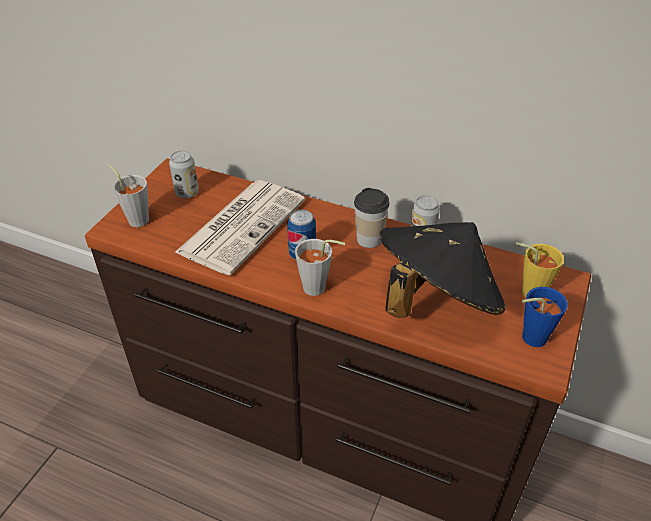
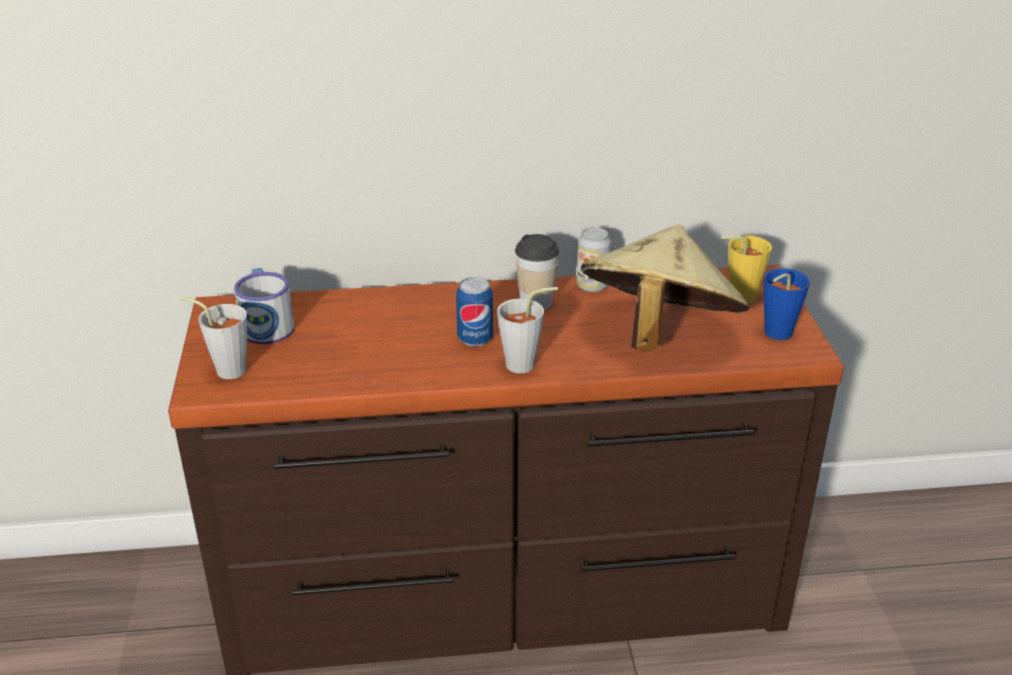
camera: 30 degrees left, 10 degrees down
can [169,151,199,198] -> mug [234,268,294,344]
newspaper [174,180,305,275] -> none
black hat [379,222,506,318] -> beige hat [581,224,750,352]

